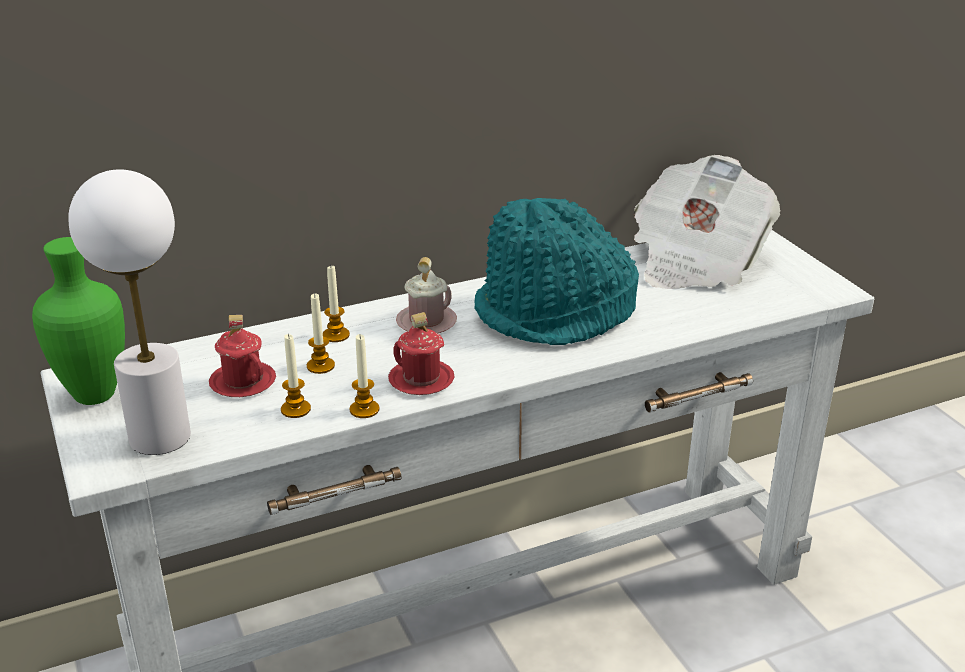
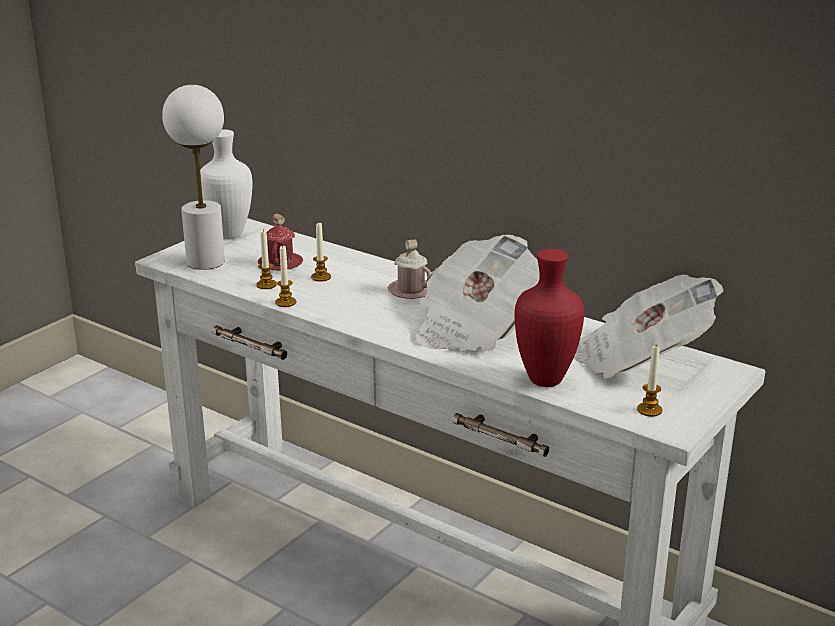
camera: 60 degrees right, 5 degrees down
green vase [32,237,125,405] -> white vase [200,129,252,239]
candle [323,264,350,342] -> candle moved to [637,346,662,417]
red mug [388,312,455,395] -> none
turquoise hat [474,198,639,345] -> newspaper [415,235,540,352]
none -> red vase [515,249,584,387]

